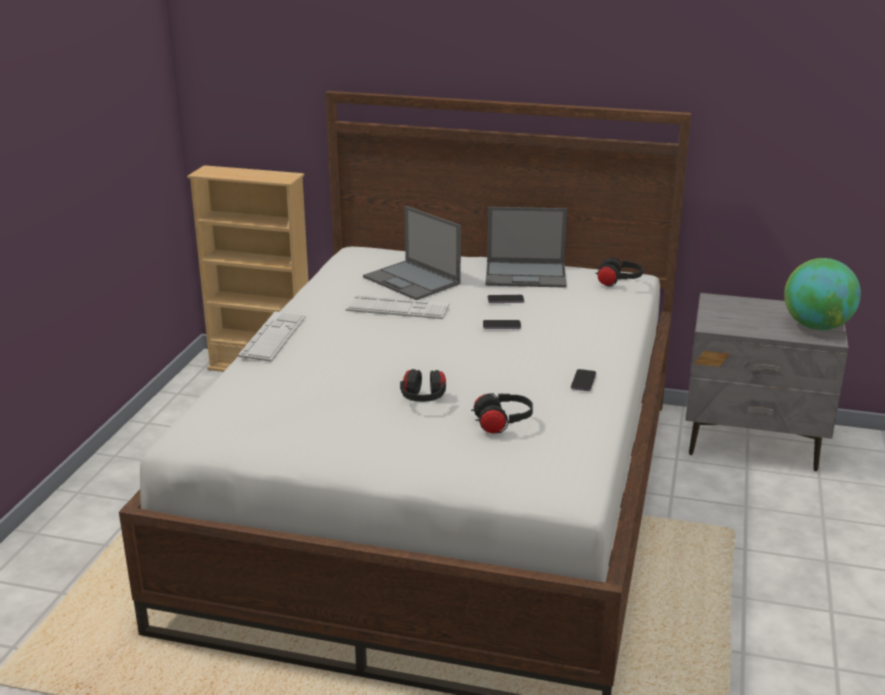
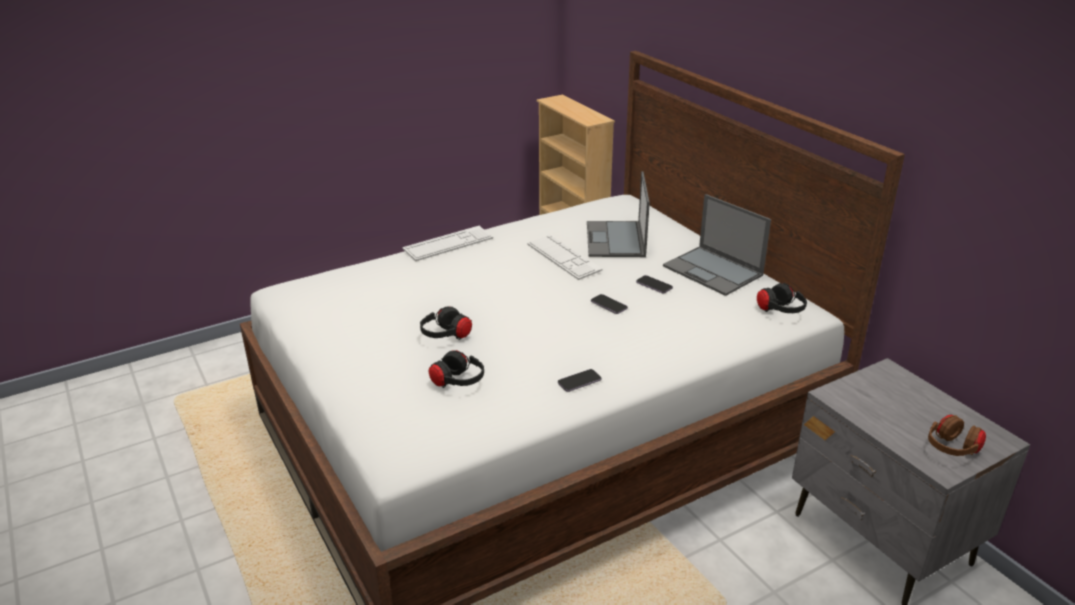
camera: 45 degrees right, 5 degrees up
globe [784,258,861,330] -> brown headphones [928,415,986,456]

